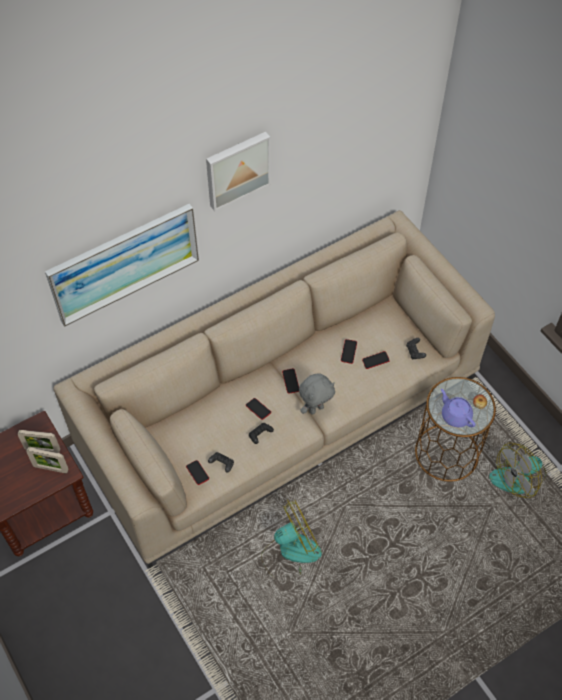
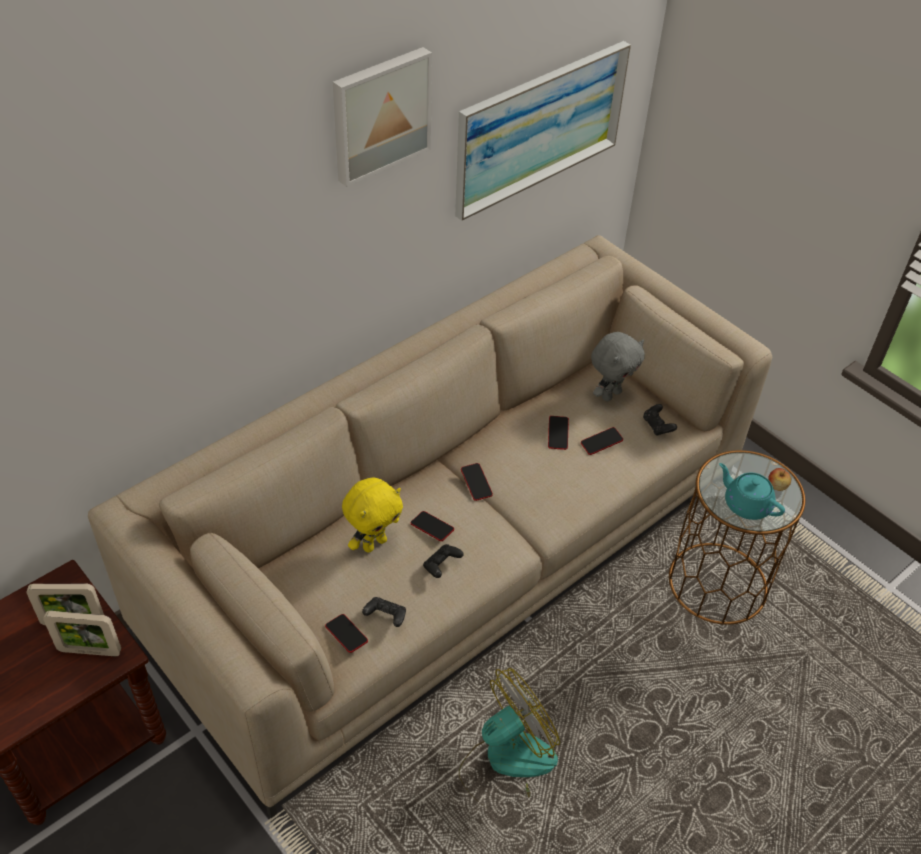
camera: 10 degrees left, 10 degrees down
picture [45,204,199,327] -> picture moved to [455,41,631,221]
grey plush toy [299,373,335,414] -> grey plush toy moved to [591,332,645,401]
purple teapot [441,389,475,427] -> turquoise teapot [719,463,785,520]
fan [489,443,547,498] -> none
none -> yellow plush toy [342,478,403,553]

